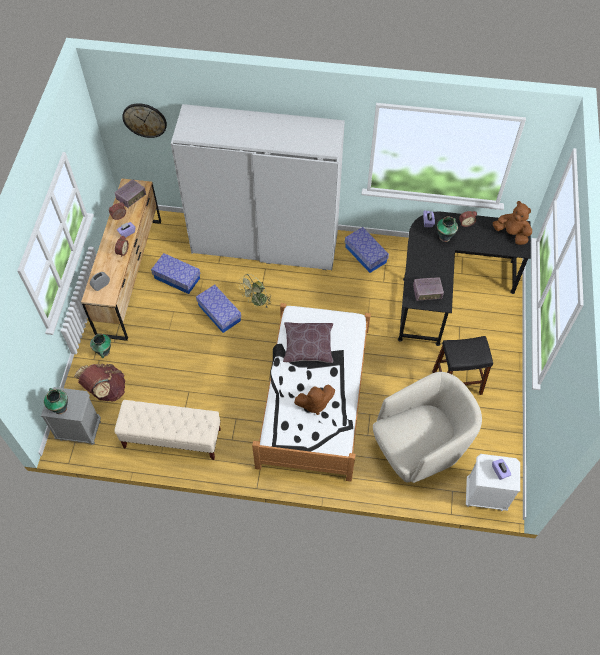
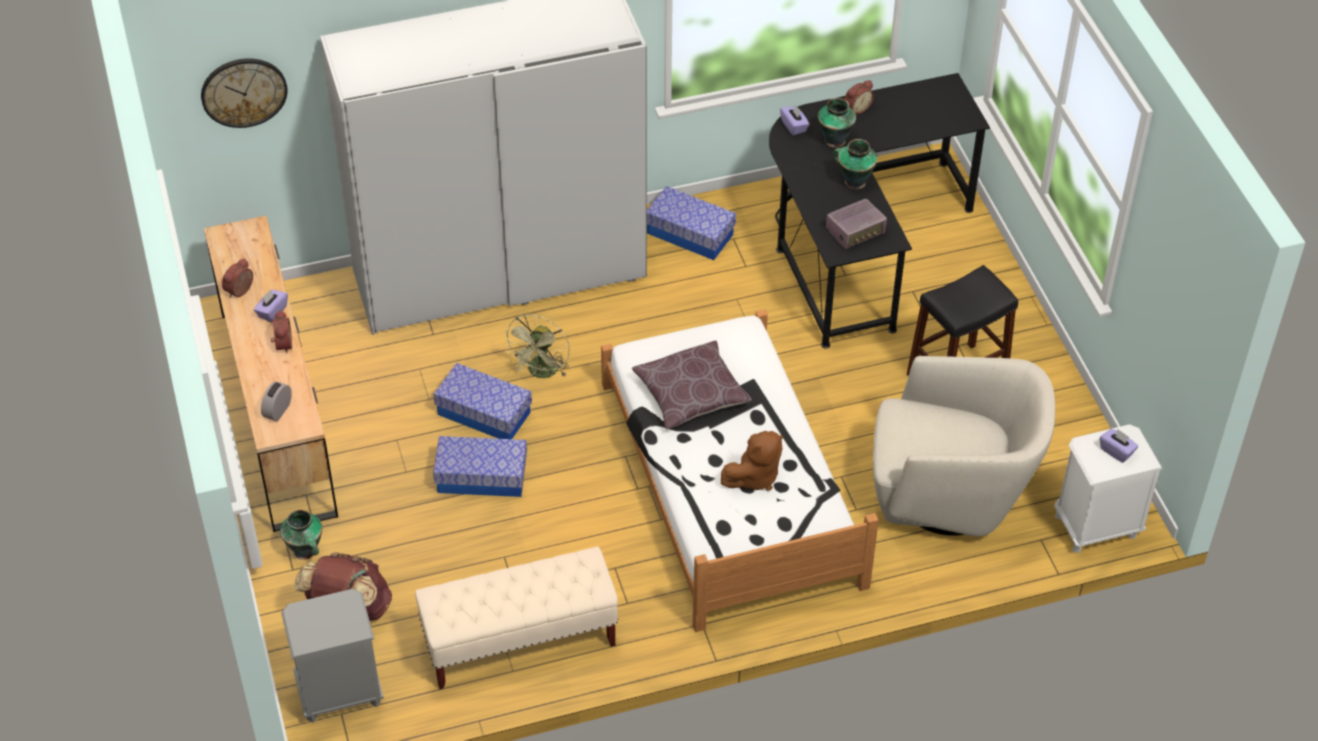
camera: 25 degrees left, 10 degrees down
vase [44,388,68,414] -> vase moved to [833,139,877,189]
radio [115,179,146,208] -> none
storage box [151,253,200,294] -> storage box moved to [433,436,527,497]
beige armchair [373,372,482,483] -> beige armchair turned 60 degrees clockwise [873,356,1055,537]
brown plush toy [493,201,532,245] -> none

